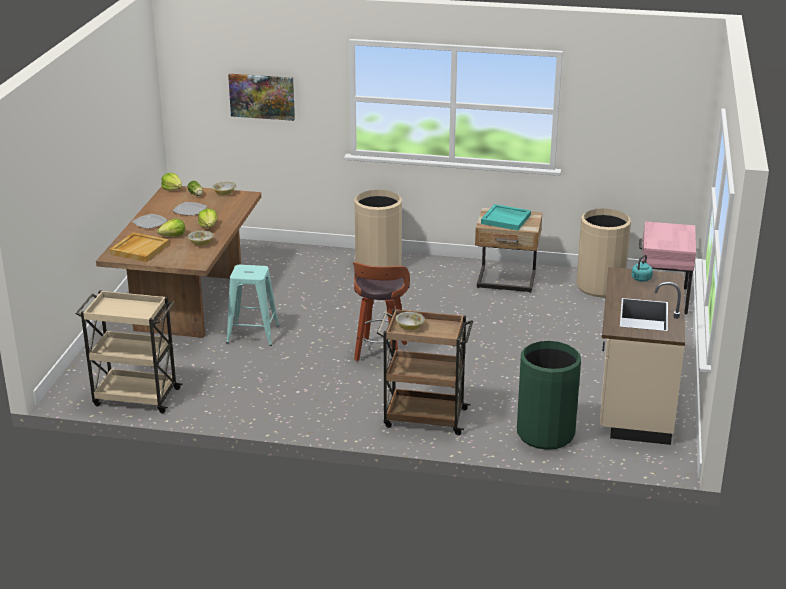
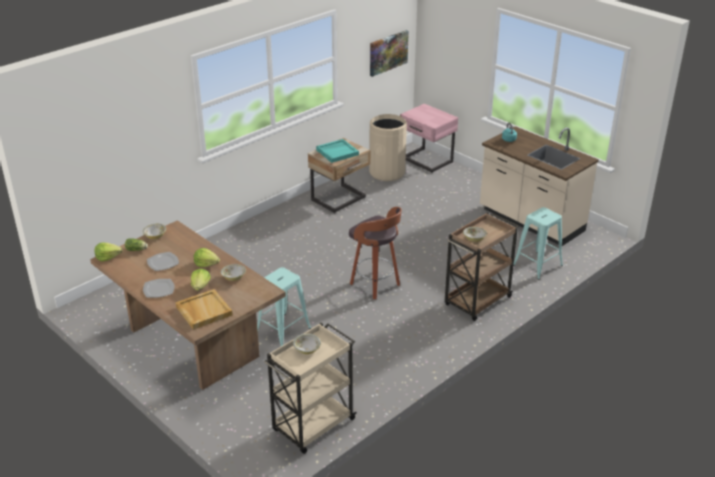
camera: 55 degrees left, 5 degrees up
picture [228,74,295,121] -> picture moved to [370,30,409,77]
beige trash can [355,190,402,266] -> none
green trash can [517,341,581,450] -> turquoise stool [513,207,563,280]
none -> bowl [293,333,321,354]

